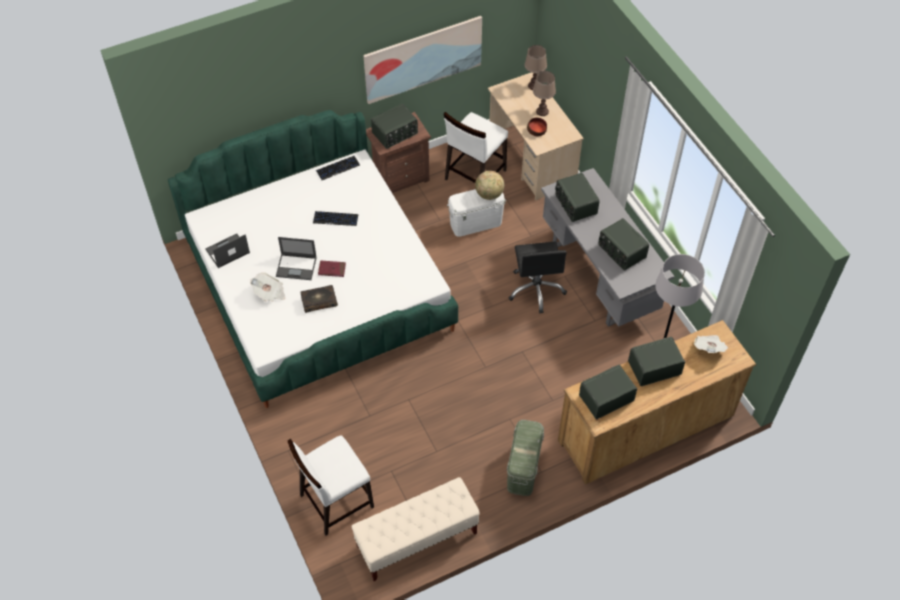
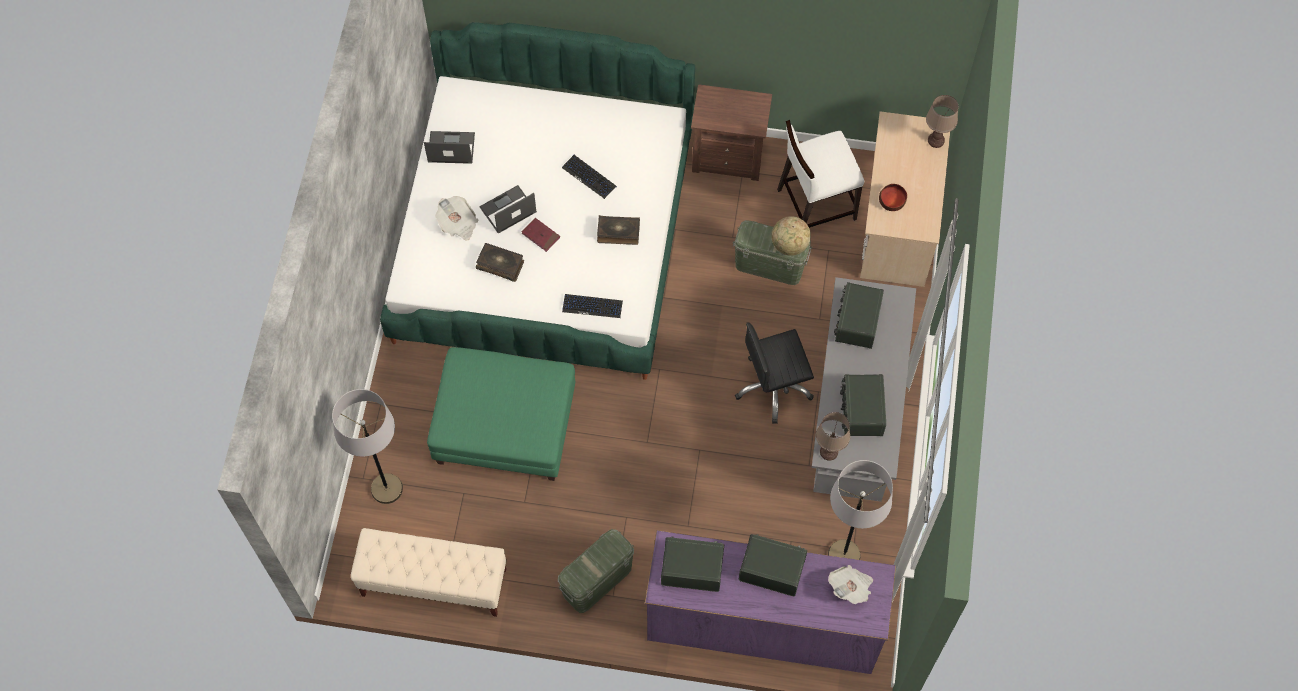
camera: 35 degrees right, 10 degrees up
laptop [276,237,317,280] -> laptop turned 105 degrees clockwise [479,185,537,234]
white chair [288,435,374,536] -> grey floor lamp [332,389,403,504]
keyboard [316,156,360,180] -> keyboard moved to [562,294,623,318]
picture [363,16,482,104] -> none
radio [371,104,418,149] -> none
white storage box [447,189,506,237] -> green storage box [733,220,812,285]
black office chair [508,241,567,313] -> black office chair turned 45 degrees clockwise [735,323,814,424]
brown table lamp [533,71,556,116] -> brown table lamp moved to [816,412,850,461]
brown dresser [558,320,756,484] -> purple dresser [645,530,896,674]
none -> green ottoman [427,347,575,481]
none -> book [597,215,640,245]

